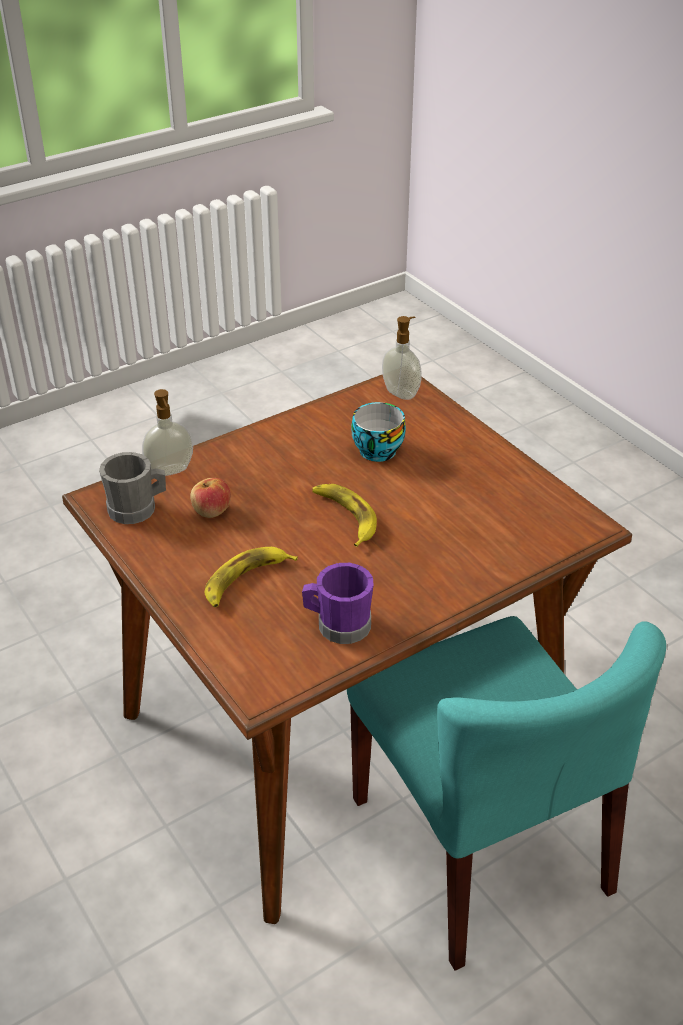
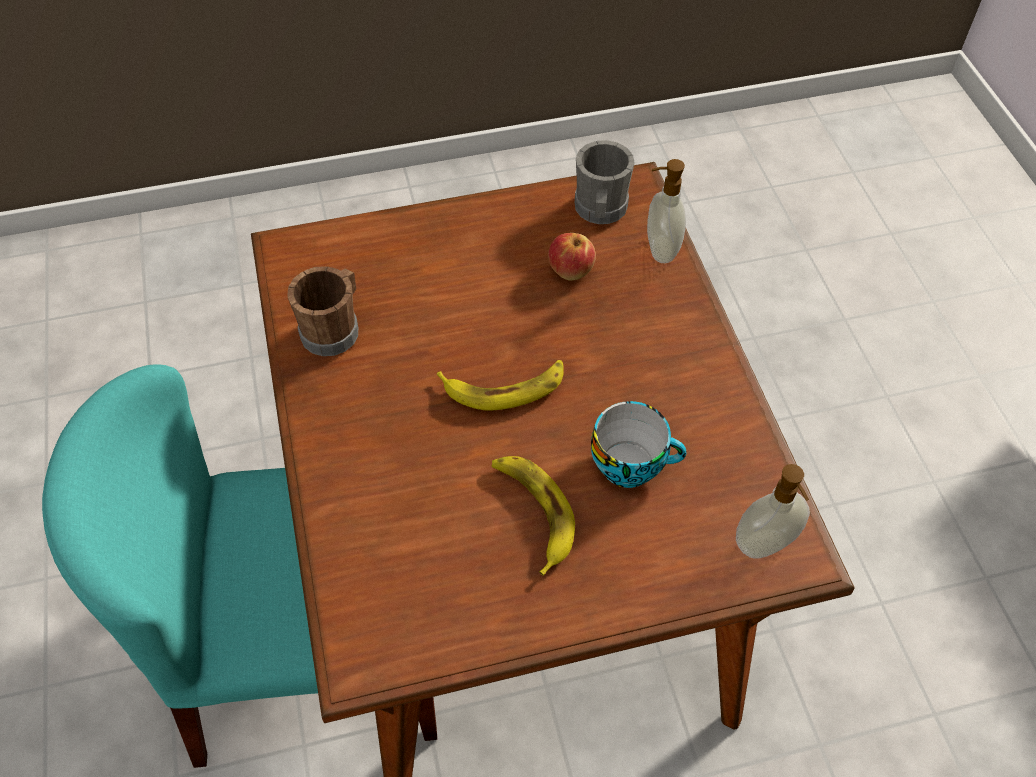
camera: 110 degrees right, 15 degrees up
banana [205,547,298,607] -> banana moved to [492,456,575,576]
purple mug [302,563,374,644] -> brown mug [287,266,358,356]

